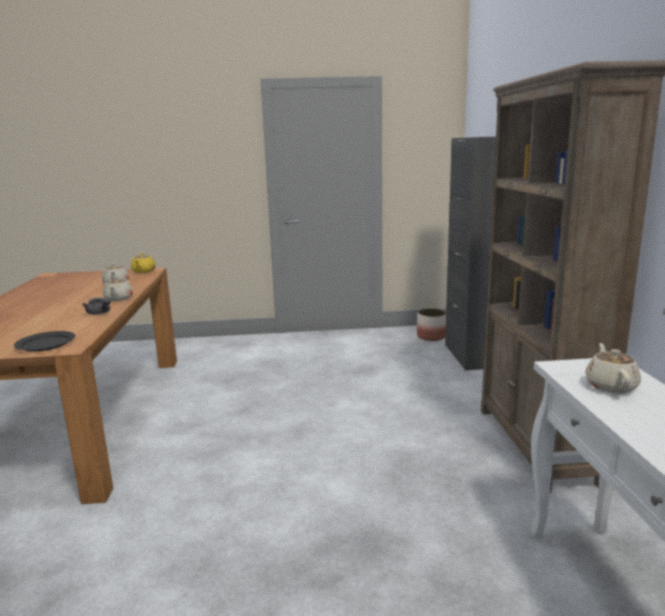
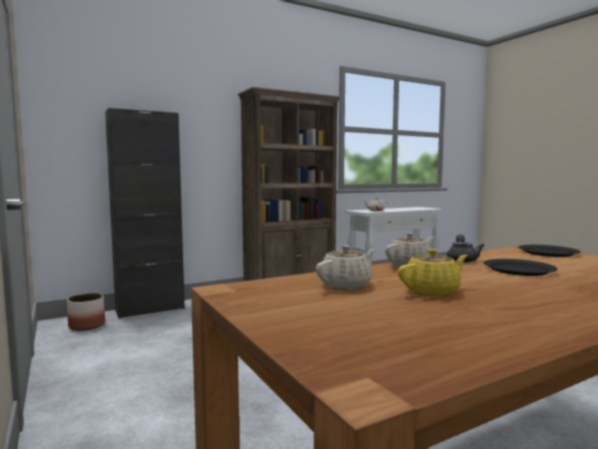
camera: 115 degrees left, 10 degrees down
yellow teapot [131,253,156,273] -> yellow teapot moved to [398,249,468,297]
none -> black plate [484,259,558,276]

